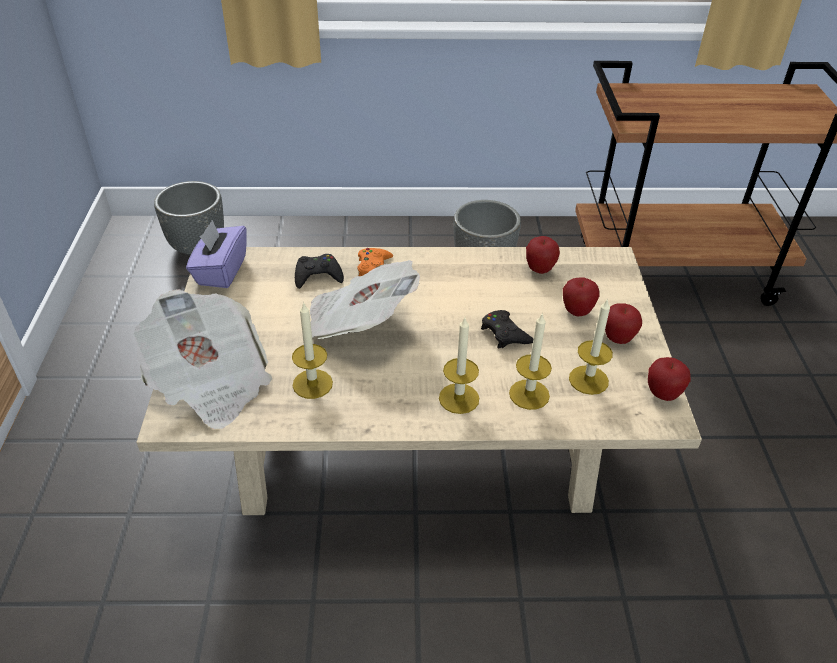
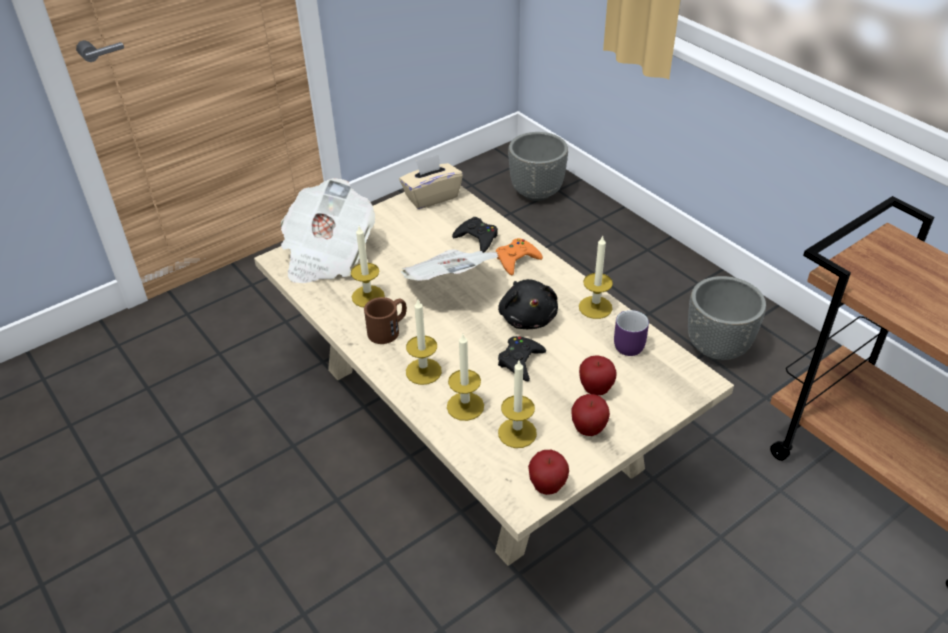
camera: 55 degrees right, 0 degrees up
purple tissue box [186,220,247,288] -> beige tissue box [399,154,463,209]
apple [526,236,560,274] -> purple mug [614,310,649,356]
none -> brown mug [364,297,407,344]
none -> black plush toy [498,279,558,329]
none -> candle [579,235,613,319]

